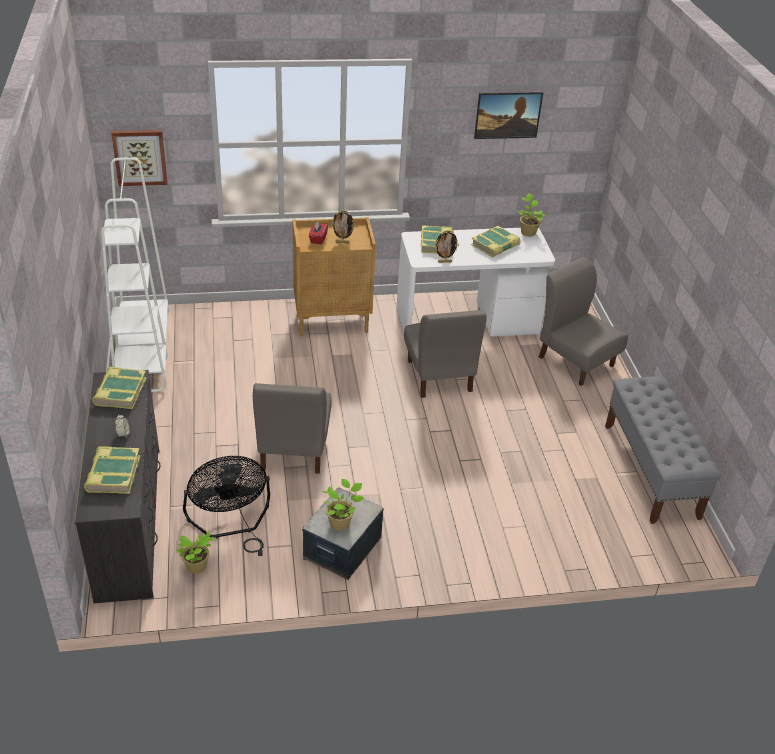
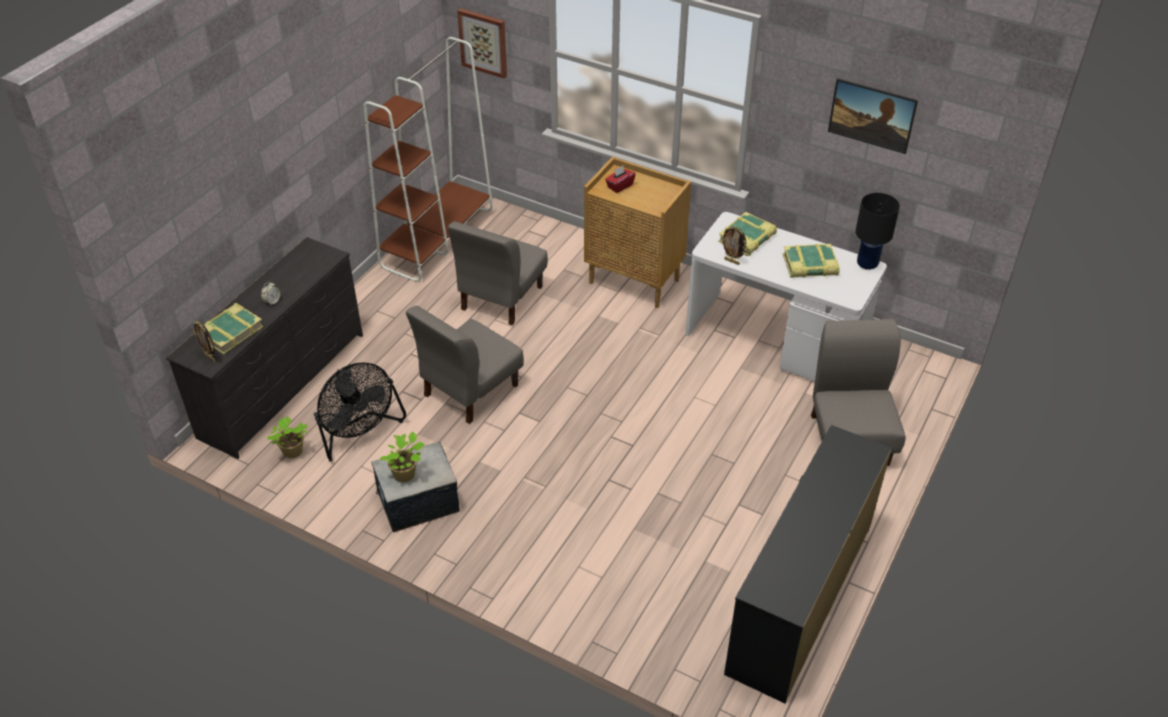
camera: 40 degrees right, 5 degrees up
book [92,367,147,409] -> none
white clothes rack [101,157,169,392] -> brown clothes rack [364,37,493,281]
black fan [183,456,270,556] -> black fan turned 120 degrees clockwise [314,363,406,462]
picture frame [331,210,355,243] -> picture frame moved to [193,321,215,362]
grey chair [404,310,487,398] -> grey chair moved to [448,221,548,326]
potted plant [517,193,545,237] -> black table lamp [855,193,900,270]
grey bench [605,376,721,524] -> black dresser [724,425,892,704]

